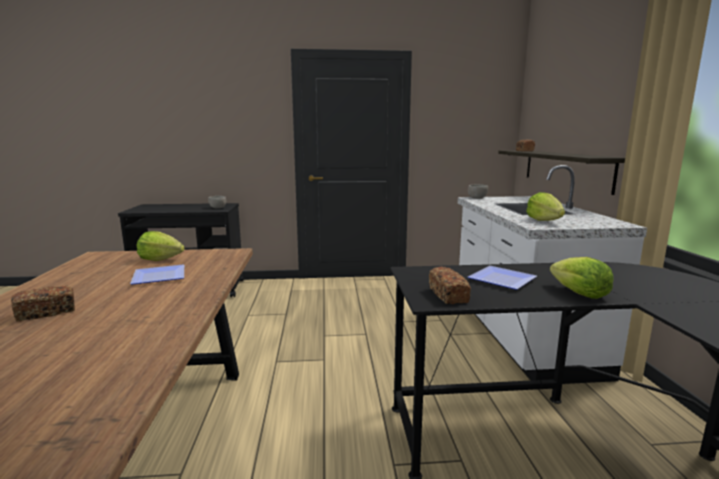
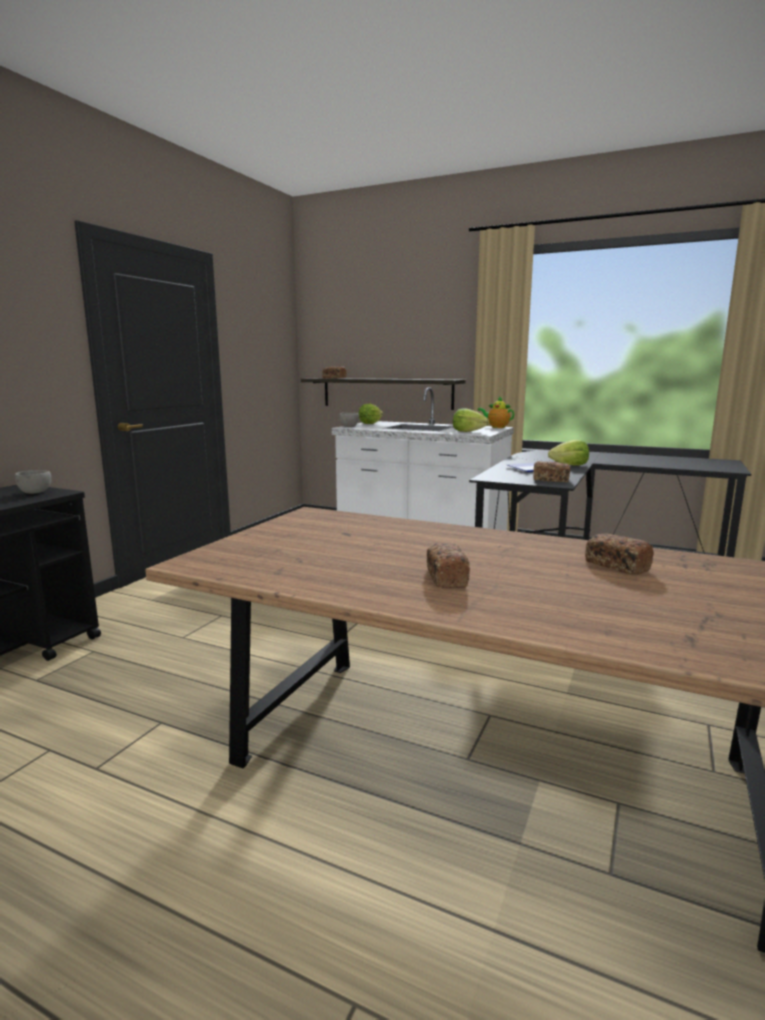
camera: 60 degrees left, 0 degrees up
plate [130,265,184,284] -> none
lettuce [137,231,185,261] -> lettuce moved to [359,404,383,424]
none -> teapot [477,396,514,428]
none -> bread [585,534,654,575]

